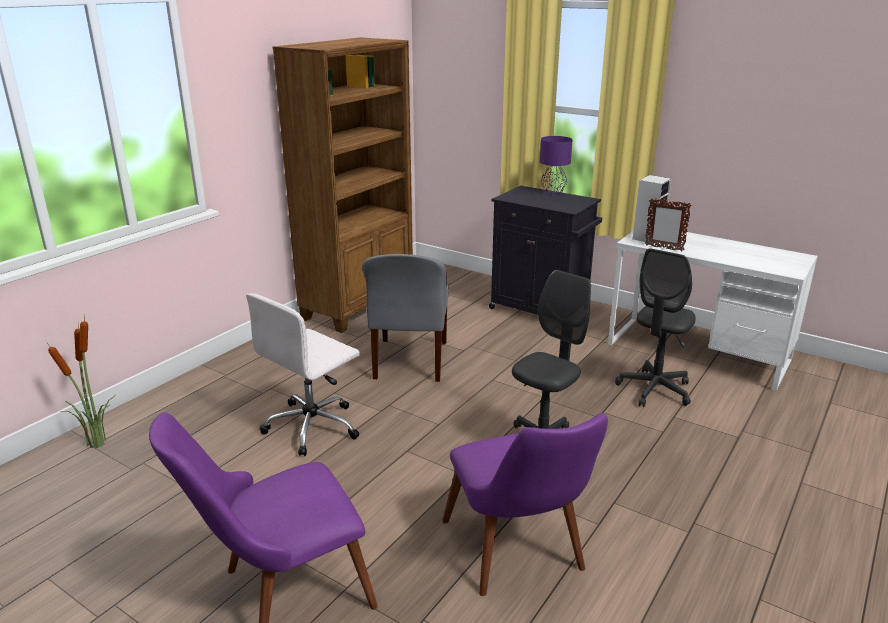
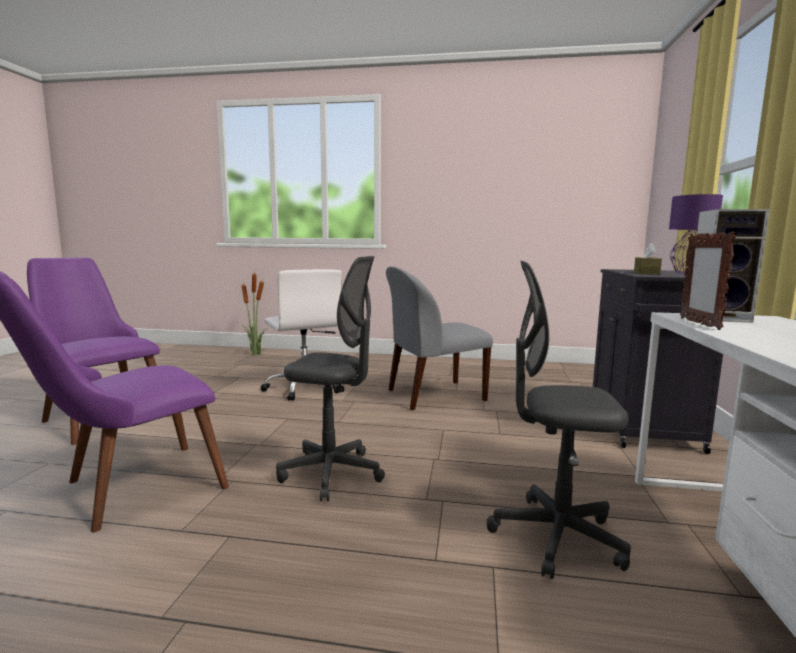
camera: 65 degrees right, 15 degrees down
white office chair [246,293,360,456] -> white office chair turned 135 degrees counterclockwise [260,269,342,401]
brown bookcase [273,37,413,333] -> none
none -> brown tissue box [634,243,662,275]

